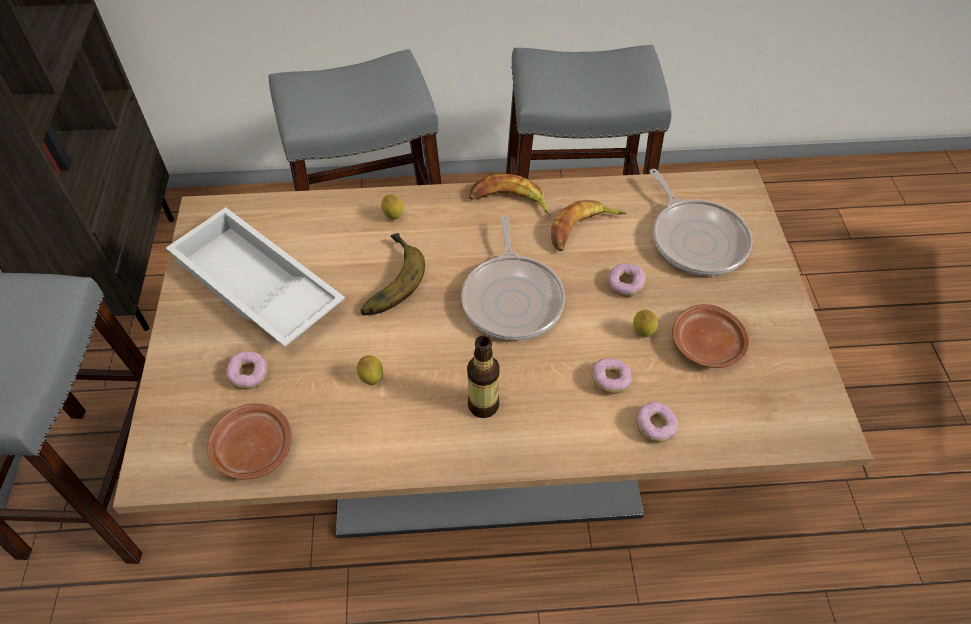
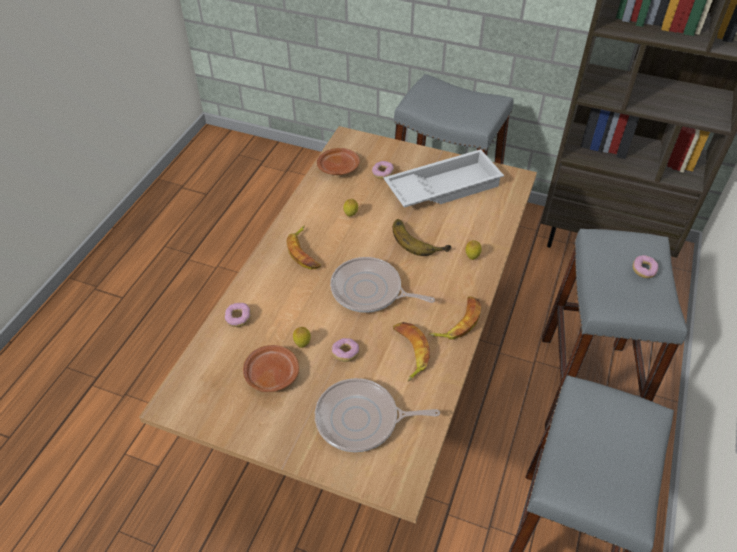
camera: 115 degrees right, 5 degrees down
bottle [467,336,500,418] -> banana [286,226,321,270]
donut [592,358,632,394] -> donut moved to [633,255,658,278]

